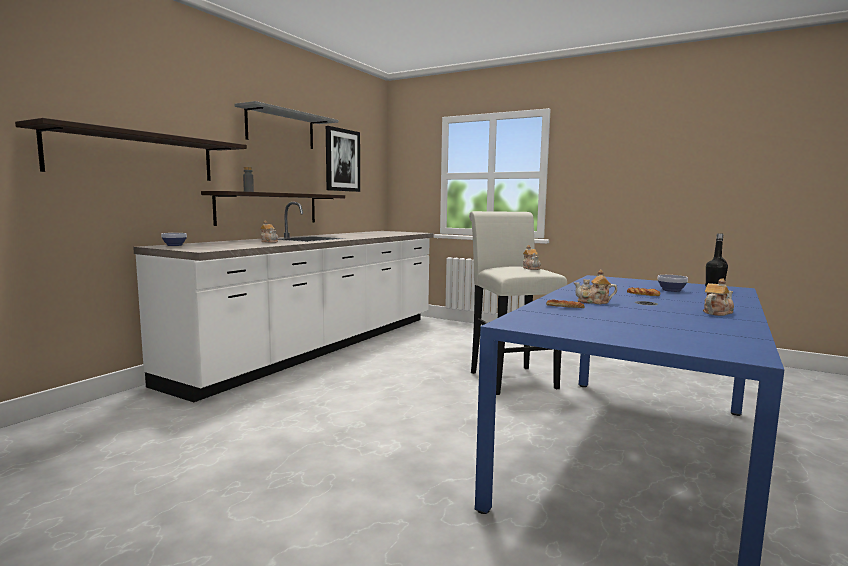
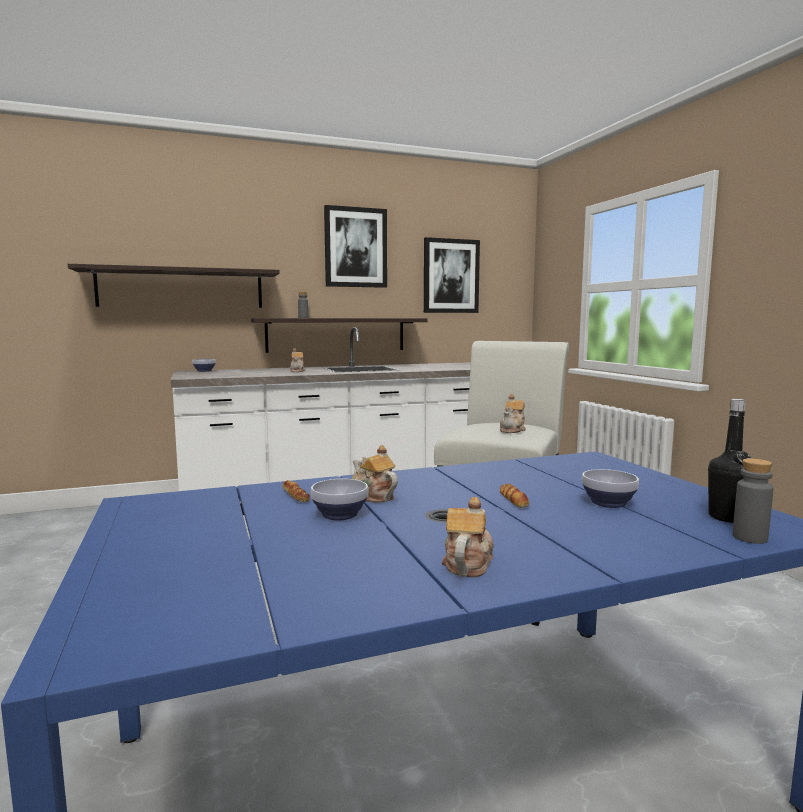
camera: 40 degrees right, 0 degrees up
grey shelf [234,101,338,149] -> picture [324,205,387,288]
teapot [703,278,734,316] -> teapot turned 75 degrees counterclockwise [442,497,493,577]
none -> bowl [311,479,368,520]
none -> grey bottle [733,458,773,544]

